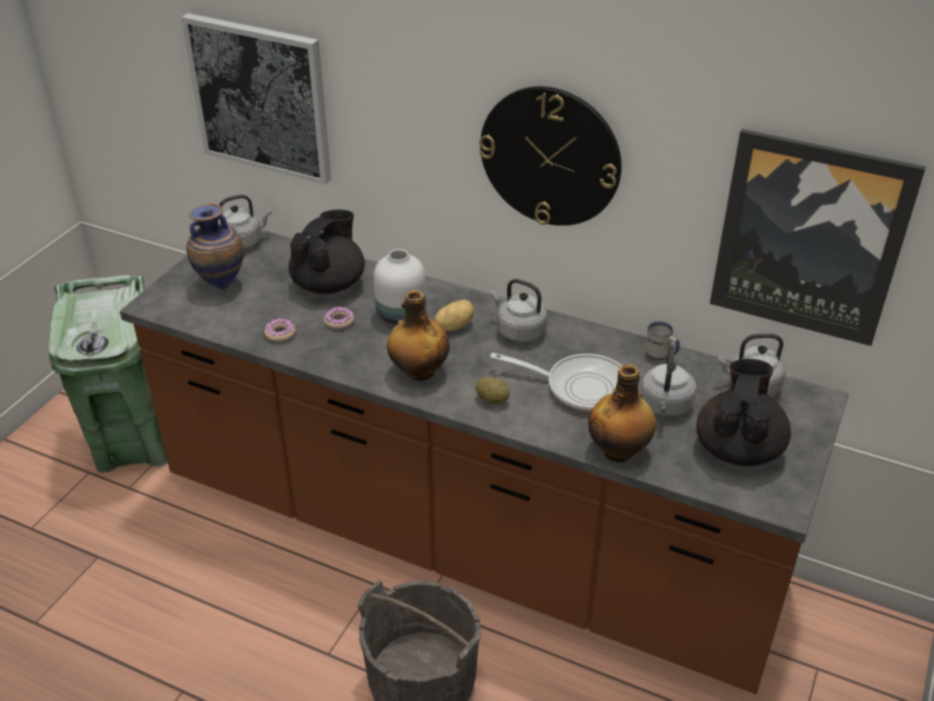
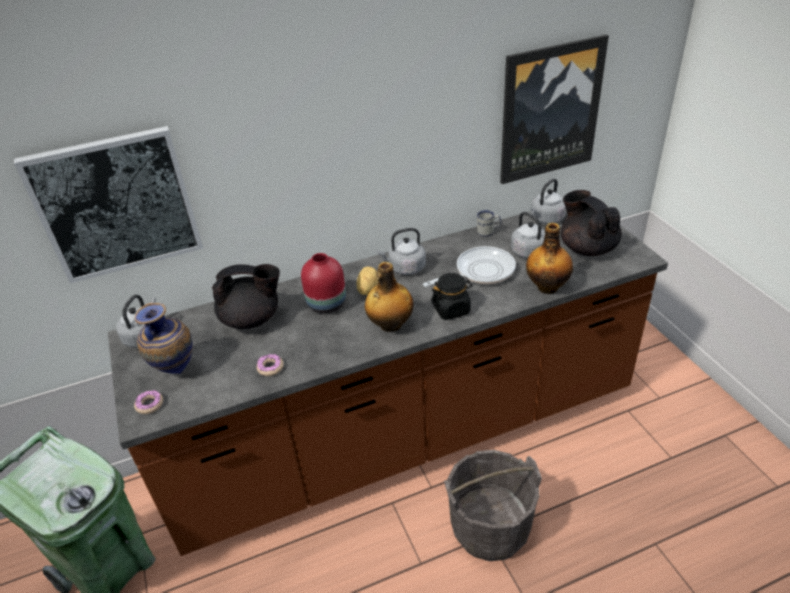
camera: 45 degrees left, 0 degrees up
black teapot [288,210,365,294] -> black teapot turned 105 degrees clockwise [212,264,280,329]
donut [324,307,354,330] -> donut moved to [134,390,163,414]
white vase [373,249,426,325] -> red vase [301,253,346,314]
potato [476,377,510,404] -> black jar [431,273,473,320]
wall clock [479,86,622,226] -> none

